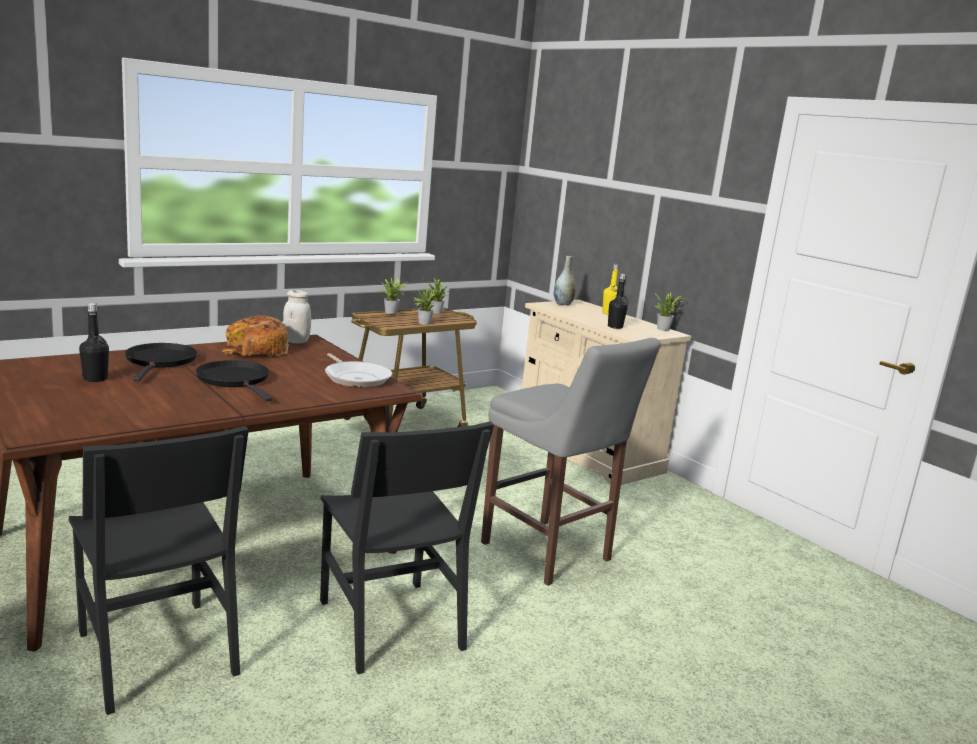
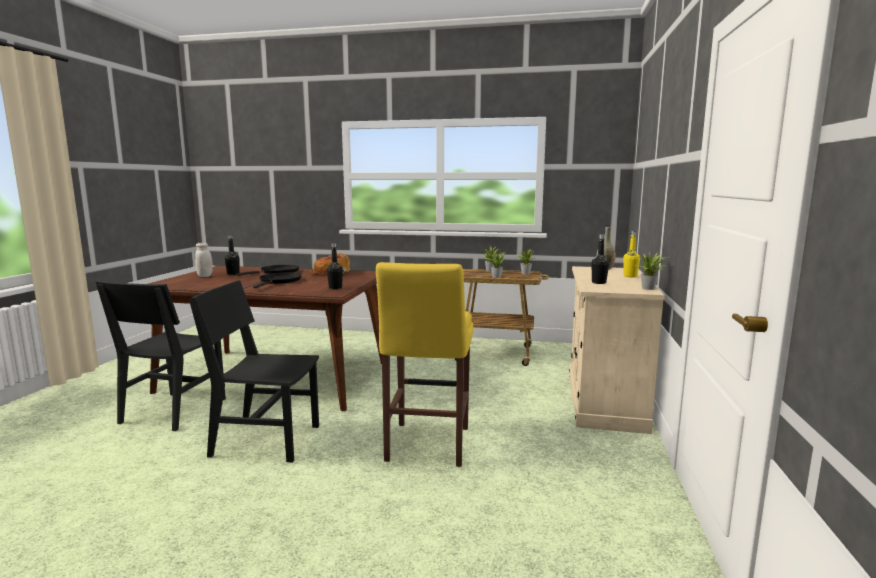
camera: 50 degrees right, 5 degrees down
white jar [283,290,311,343] -> white jar moved to [195,243,213,277]
black chair [320,421,494,674] -> black chair turned 75 degrees clockwise [189,280,319,463]
frying pan [325,353,392,388] -> black bottle [327,243,343,289]
grey stool [481,338,660,586] -> yellow stool [376,262,473,467]

